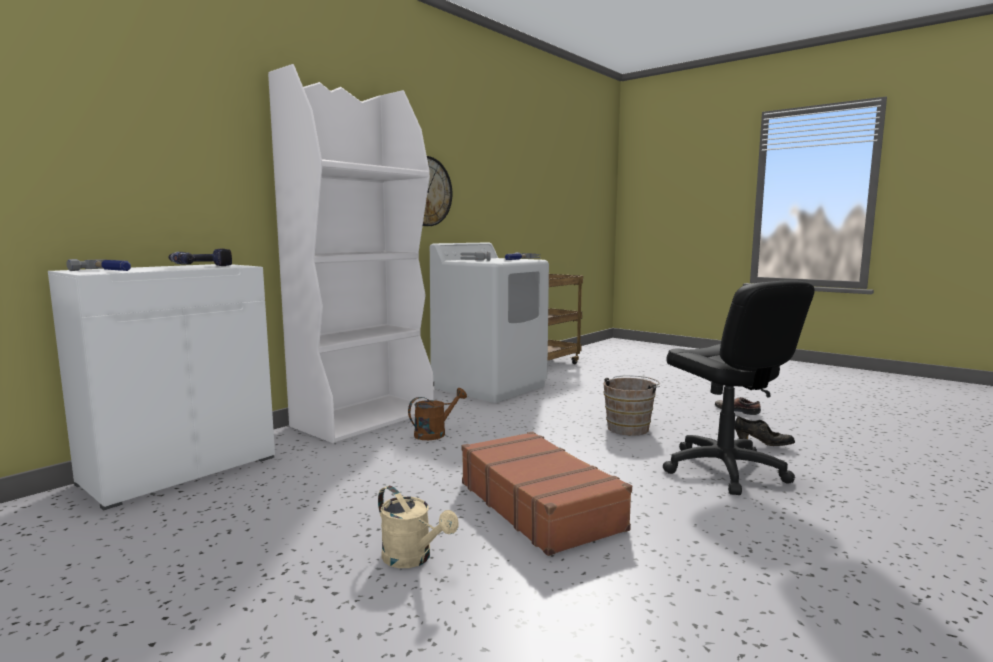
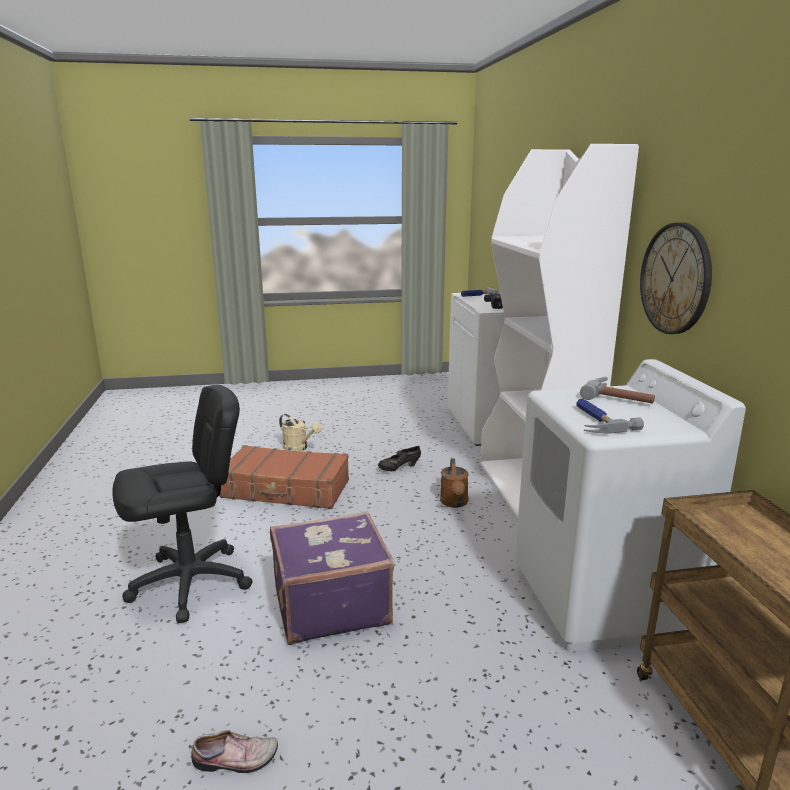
camera: 130 degrees right, 10 degrees up
beige watering can [378,486,459,568] -> beige watering can turned 135 degrees counterclockwise [279,414,322,451]
brown bucket [604,375,660,436] -> purple suitcase [270,511,394,645]
black office chair [663,280,815,495] -> black office chair turned 135 degrees clockwise [112,385,253,623]
black shoe [735,416,795,446] -> black shoe moved to [378,446,421,471]

